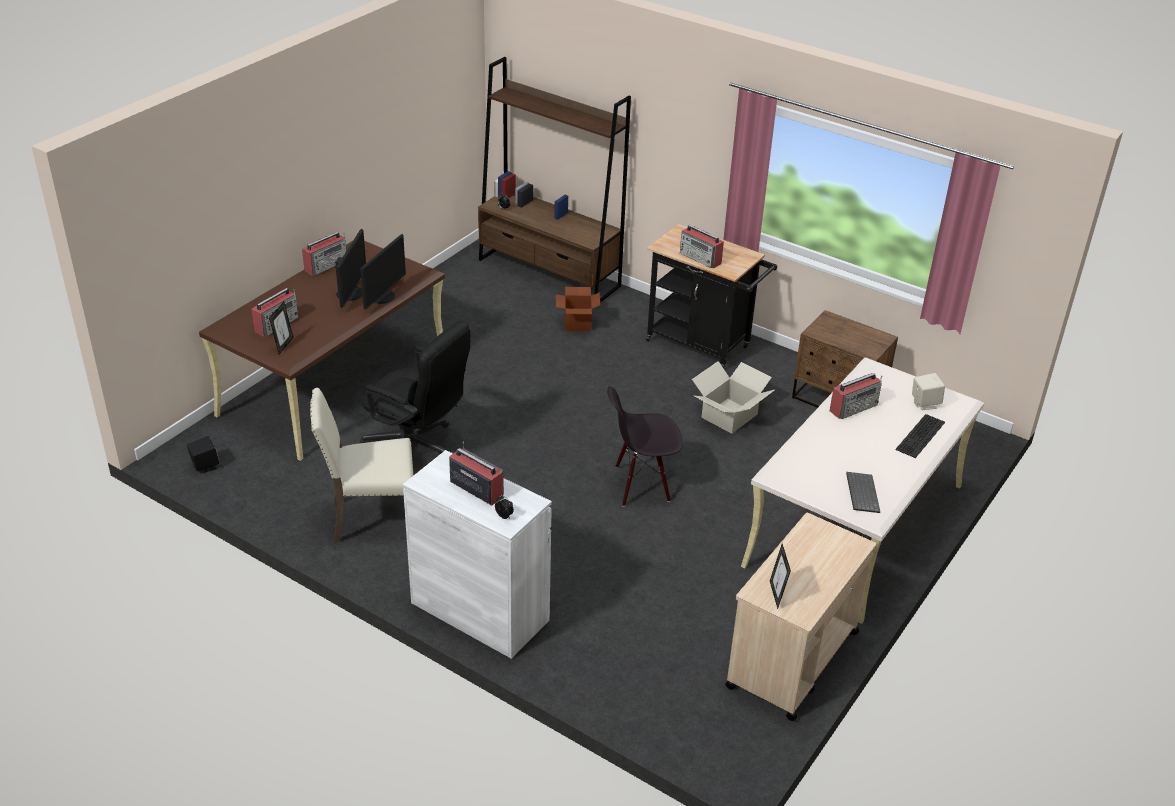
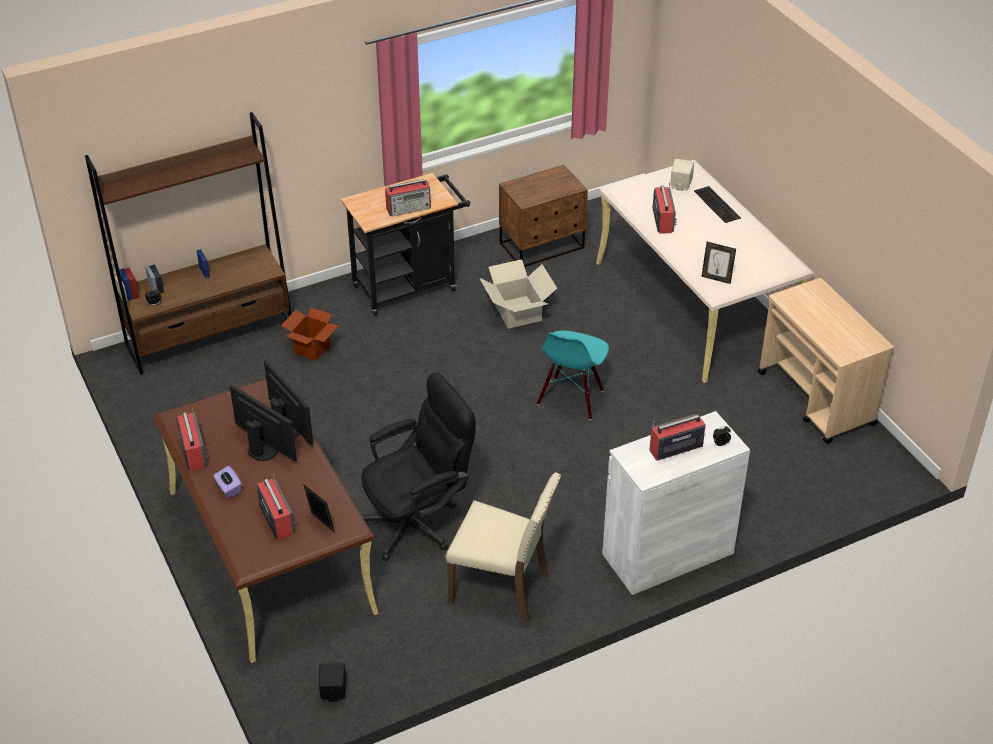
camera: 60 degrees left, 5 degrees up
beige chair [310,388,413,543] -> beige chair turned 90 degrees counterclockwise [446,473,561,621]
black chair [607,386,683,507] -> turquoise chair [537,330,609,420]
picture frame [770,544,791,609] -> picture frame moved to [701,242,736,284]
keyboard [846,472,880,513] -> none
none -> purple tissue box [213,466,242,498]

